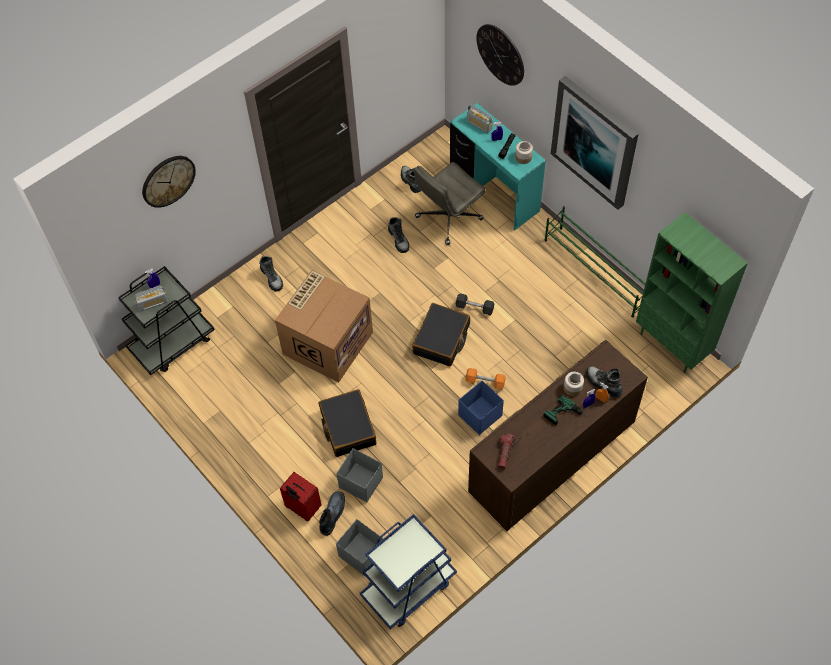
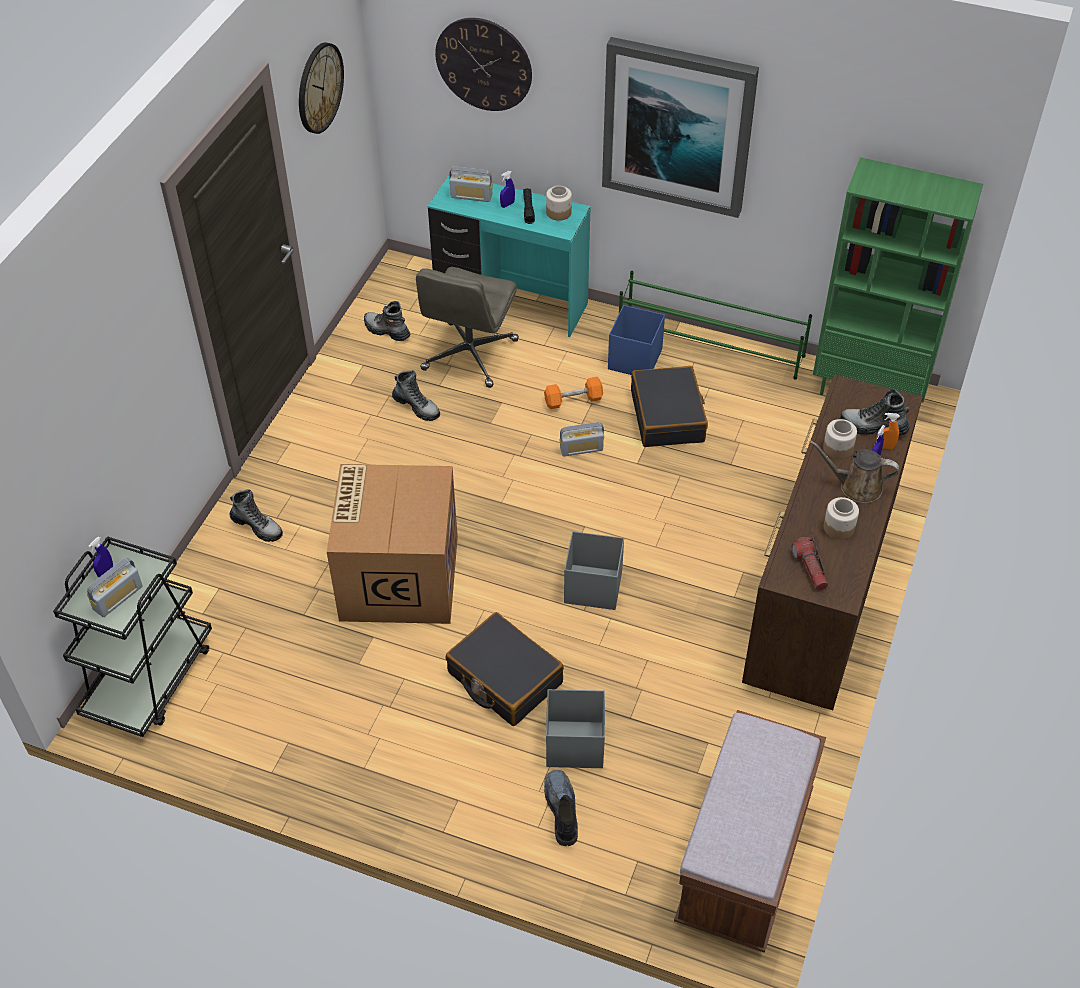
camera: 30 degrees left, 10 degrees down
wall clock [142,156,196,208] -> wall clock moved to [299,43,344,134]
red suitcase [280,472,322,521] -> none
grey storage box [336,519,384,576] -> grey storage box moved to [564,531,624,610]
blue cart [360,514,457,630] -> brown bench [674,710,826,953]
black suitcase [412,303,470,367] -> black suitcase moved to [631,366,708,447]
grey dumbbell [456,293,494,315] -> radio [560,422,604,457]
blue storage box [458,380,504,435] -> blue storage box moved to [608,305,665,375]
orange dumbbell [465,368,506,389] -> orange dumbbell moved to [544,377,603,409]
power drill [543,395,587,425] -> brown watering can [809,440,899,503]
none -> jar [823,497,859,540]

